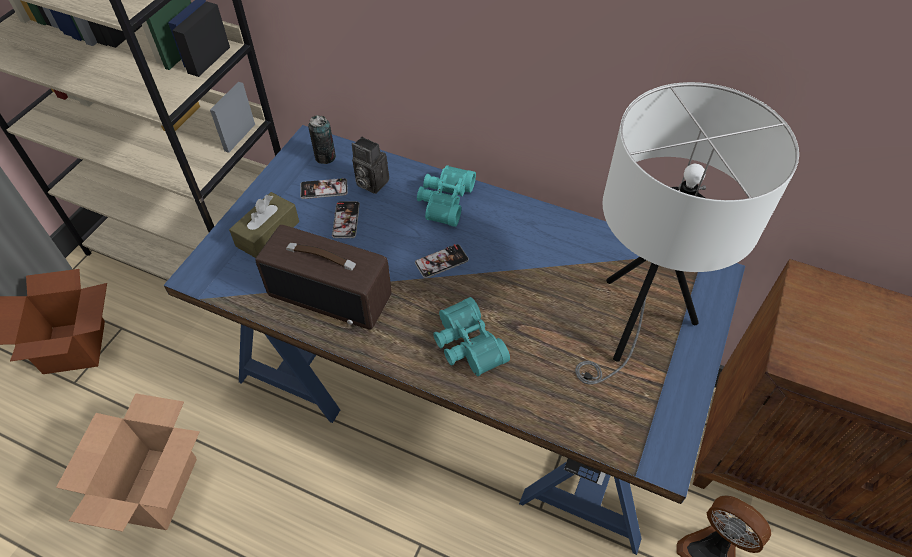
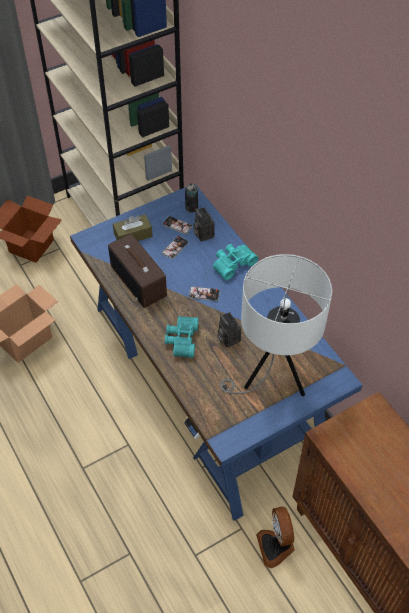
camera: 35 degrees right, 0 degrees up
none -> camera [217,312,241,348]

